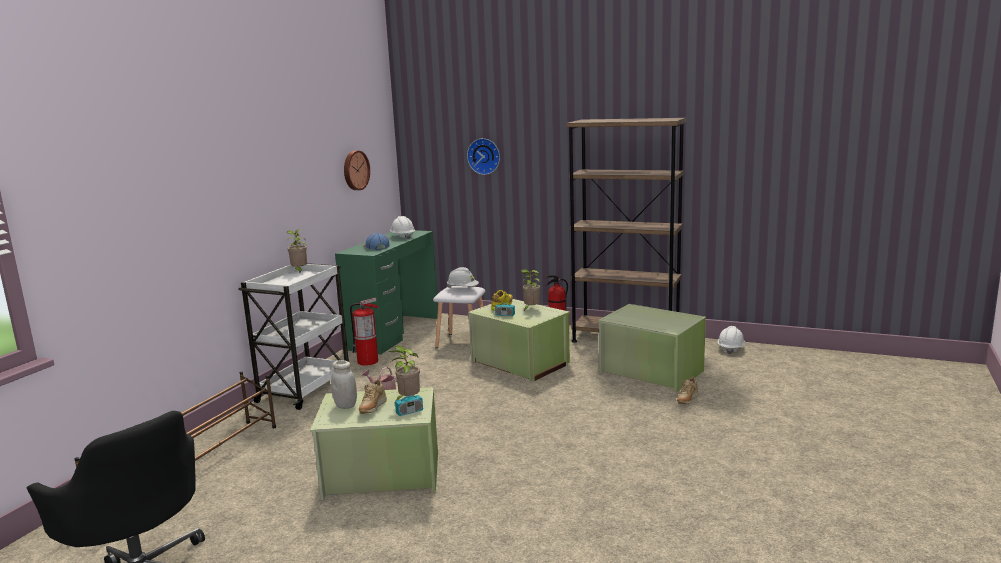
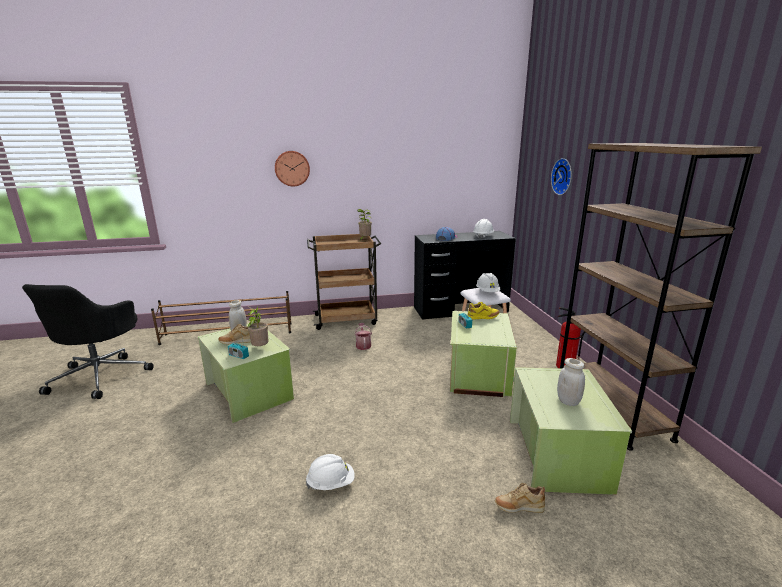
camera: 55 degrees right, 5 degrees up
white cart [238,263,349,410] -> brown cart [307,234,381,330]
green desk [335,230,438,355] -> black desk [414,231,516,320]
wall clock [344,151,370,190] -> wall clock moved to [275,151,310,187]
fire extinguisher [350,297,379,366] -> none
potted plant [520,269,540,311] -> none
white hard hat [717,326,745,355] -> white hard hat moved to [306,454,355,490]
none -> white jar [557,358,585,406]

